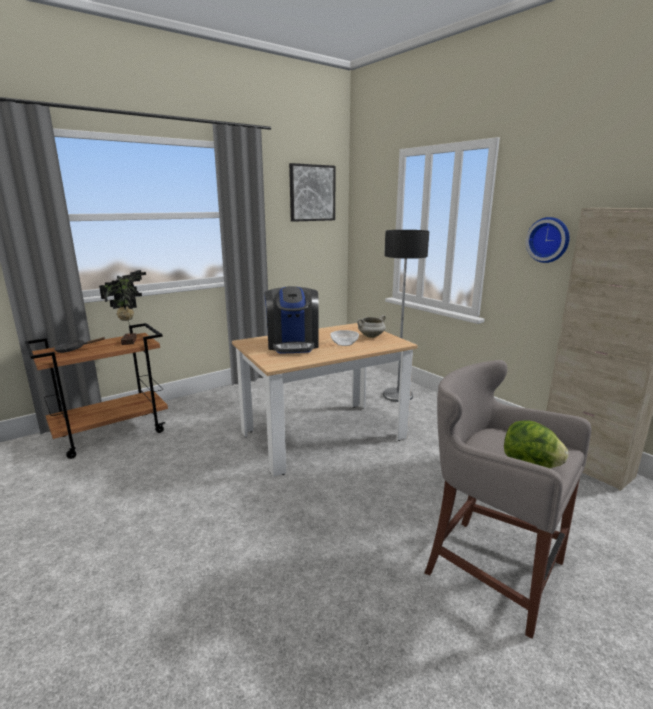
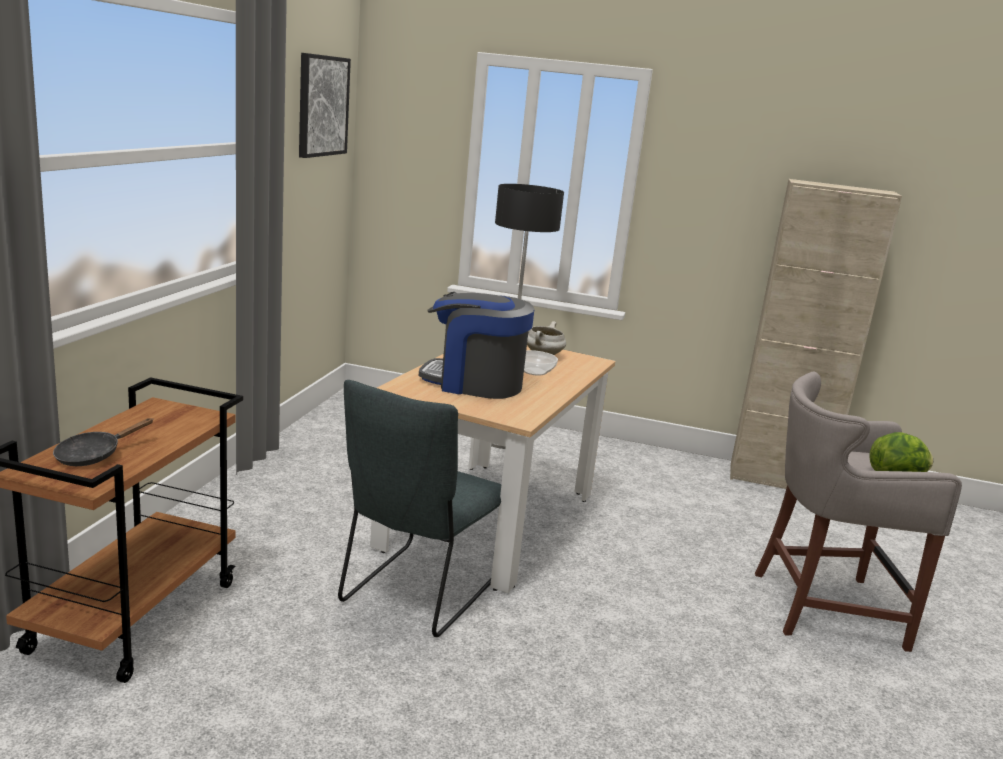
camera: 40 degrees left, 0 degrees up
potted plant [99,270,146,345] -> none
coffee machine [264,286,318,353] -> coffee machine turned 150 degrees clockwise [419,292,534,399]
wall clock [526,217,570,263] -> none
none -> grey chair [338,380,502,637]

